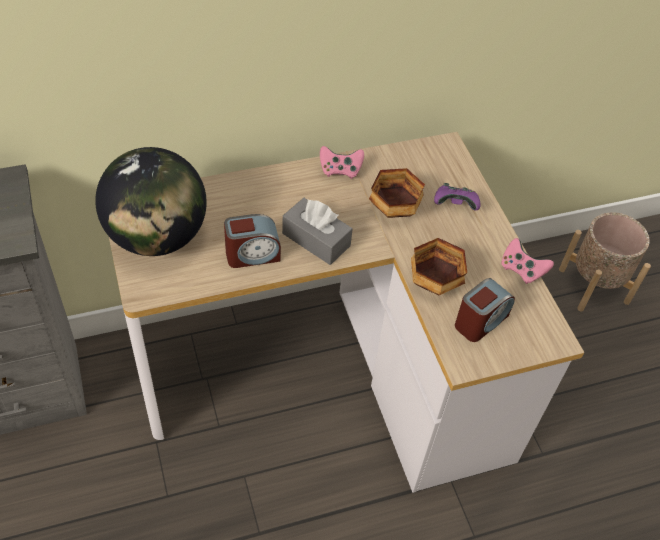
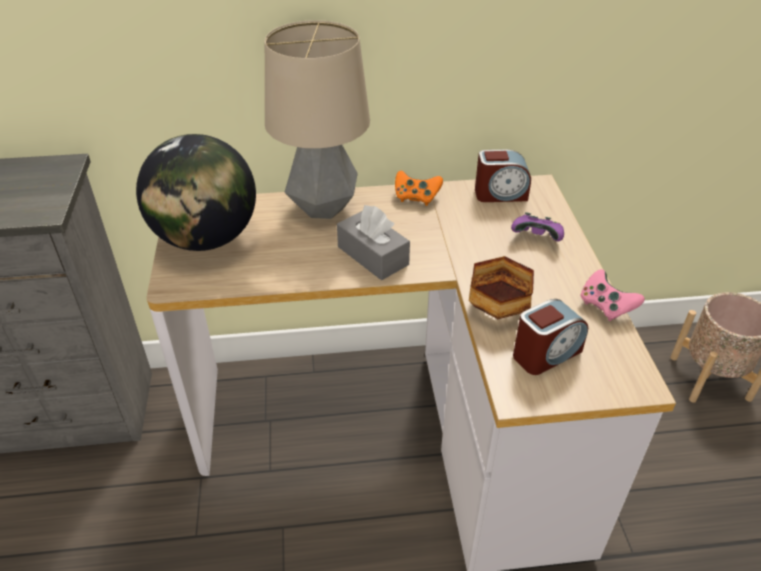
camera: 15 degrees right, 10 degrees down
alarm clock [224,214,281,268] -> alarm clock moved to [475,149,531,202]
pink game controller [320,146,364,179] -> orange game controller [395,171,443,206]
bowl [369,168,425,218] -> none
none -> table lamp [265,20,370,219]

